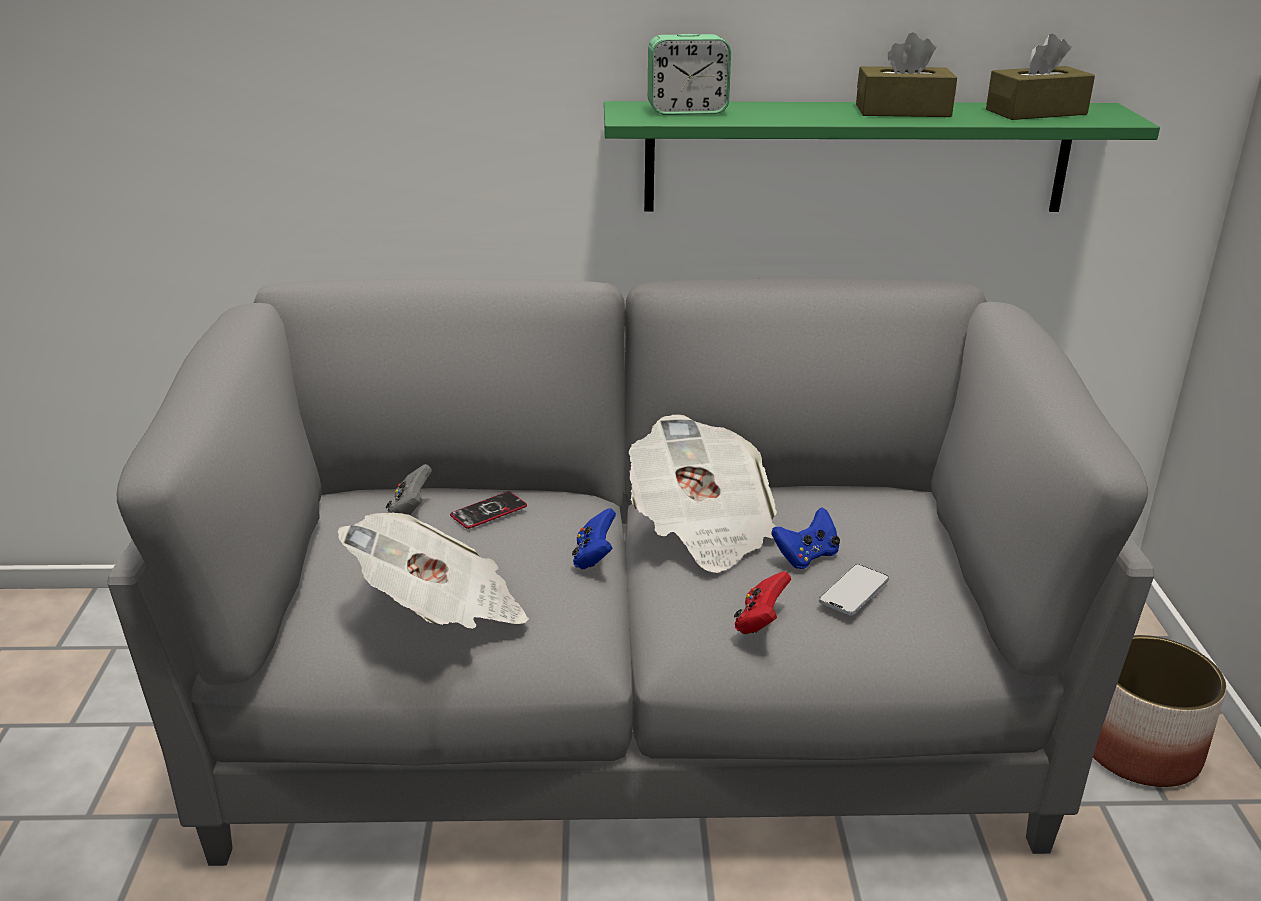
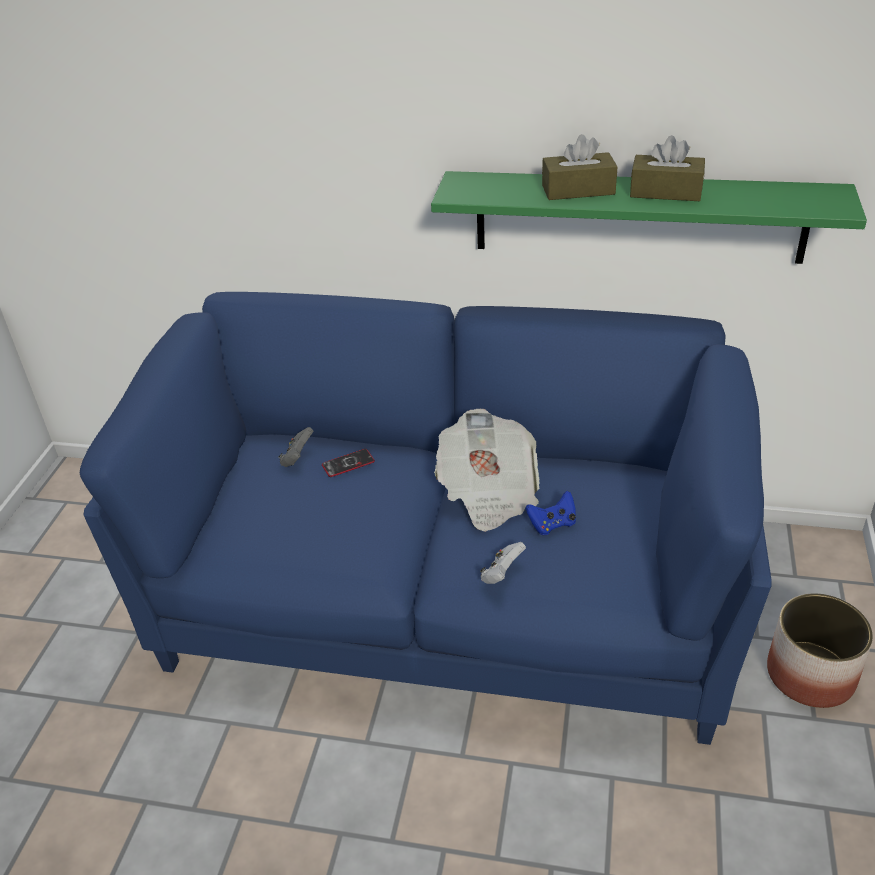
camera: 15 degrees right, 10 degrees up
grey sofa [107,278,1154,866] -> blue sofa [80,292,772,745]
newspaper [337,513,529,629] -> none
blue game controller [572,508,616,569] -> none
alarm clock [648,34,731,115] -> none
red game controller [734,572,791,634] -> white game controller [480,542,526,584]
phone [819,564,889,616] -> none
brown tissue box [986,34,1095,120] -> brown tissue box moved to [542,134,617,200]

